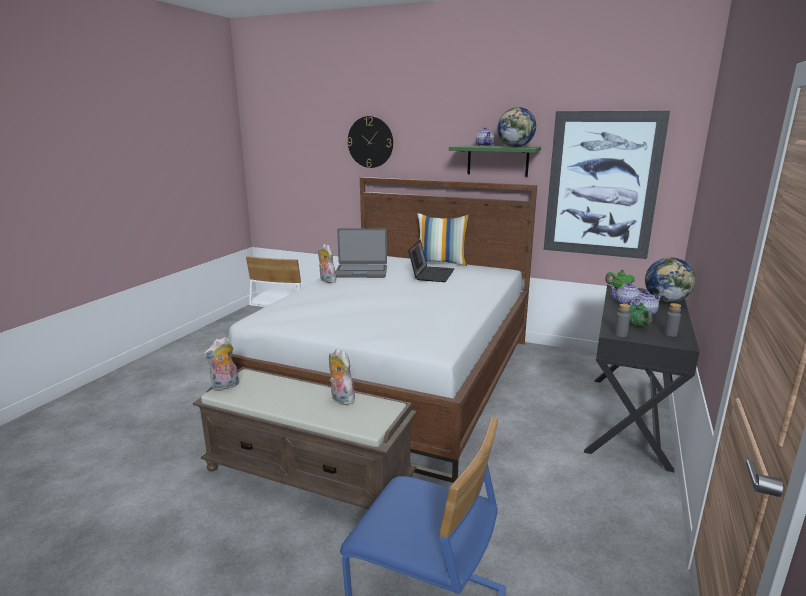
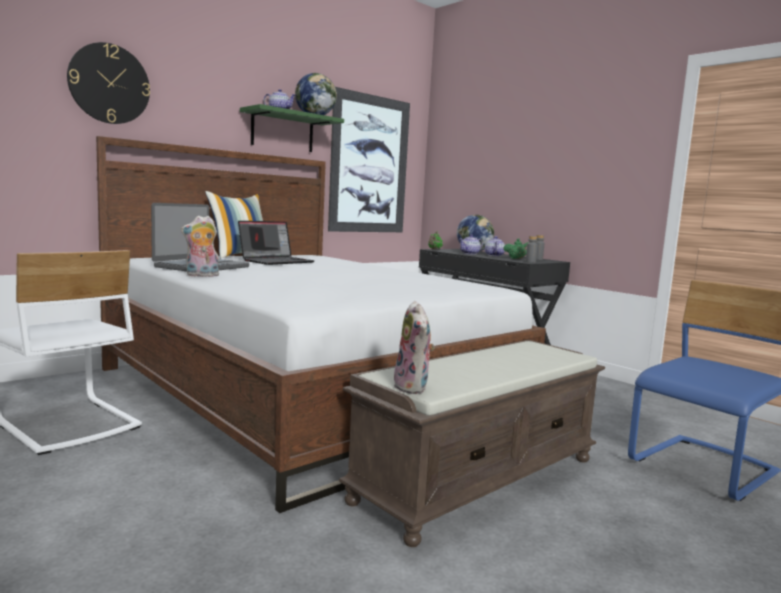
camera: 65 degrees left, 10 degrees down
plush toy [329,348,358,405] -> none
laptop [408,240,454,282] -> laptop turned 90 degrees clockwise [238,221,314,265]

